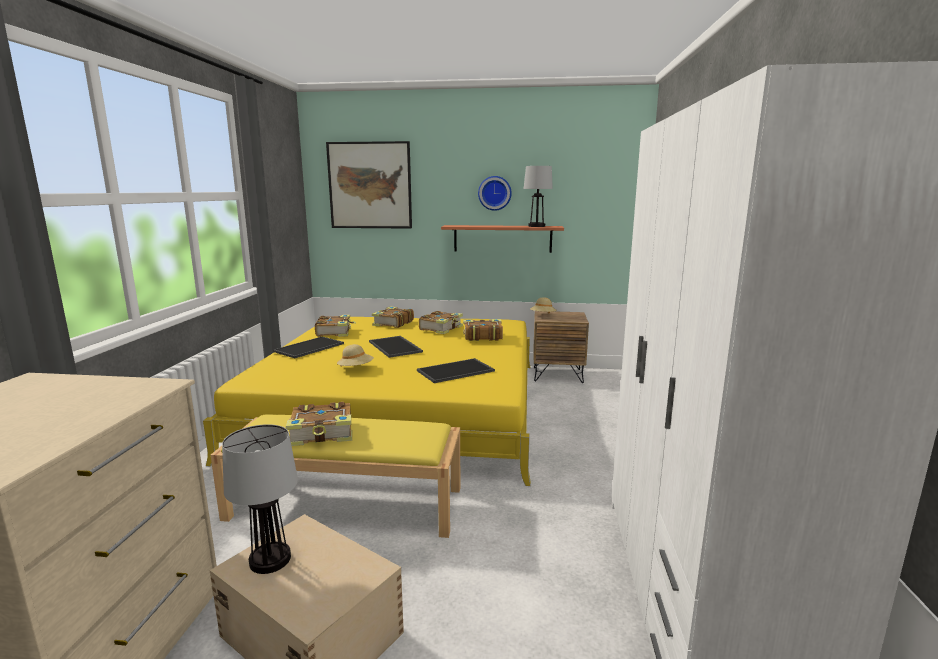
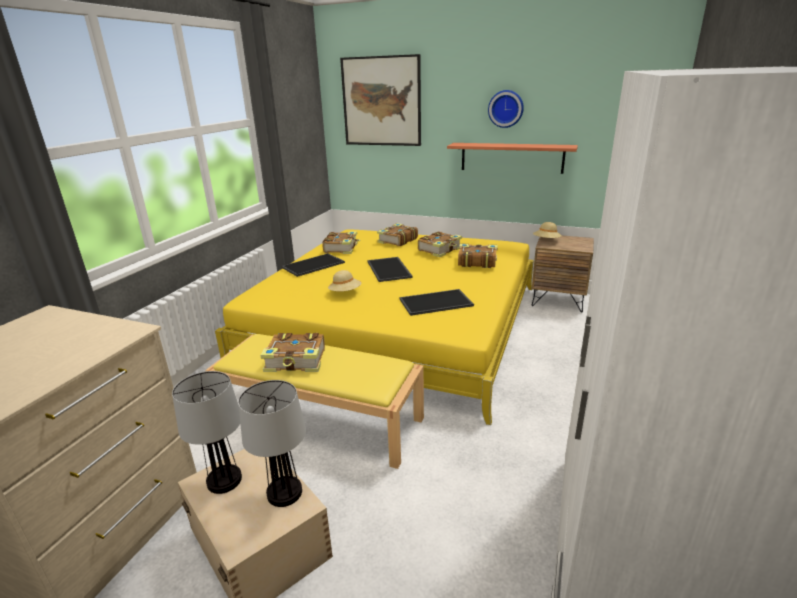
camera: 15 degrees right, 10 degrees up
table lamp [524,166,553,227] -> table lamp moved to [238,380,306,507]

